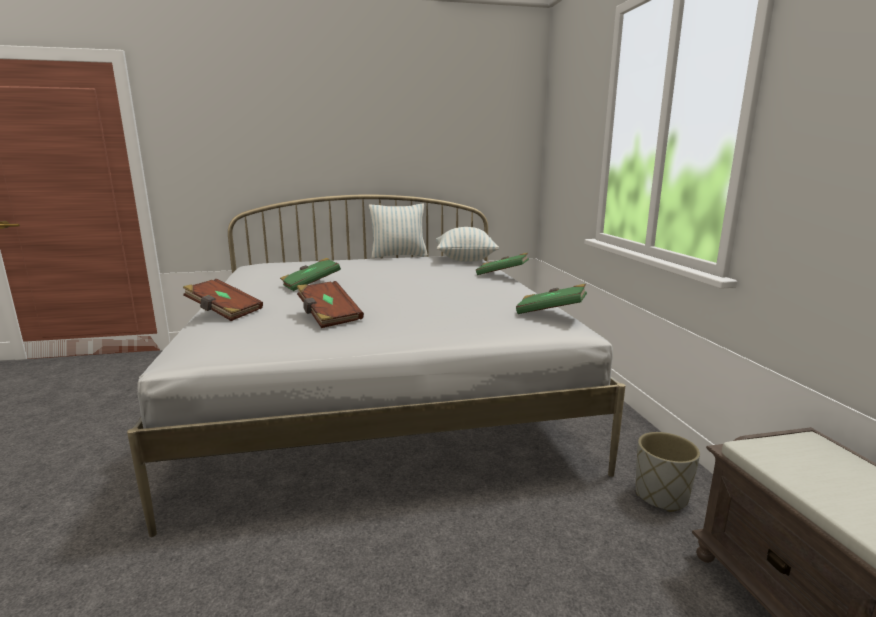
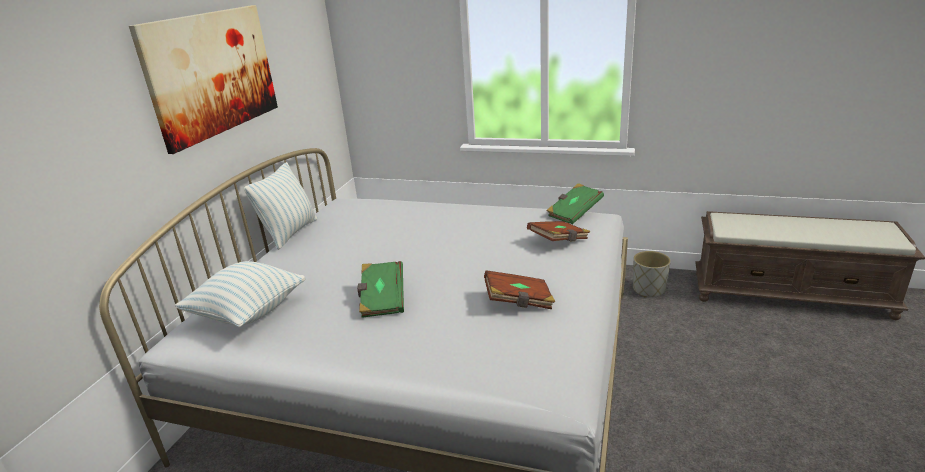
camera: 60 degrees left, 10 degrees up
brown book [183,279,263,321] -> brown book moved to [527,221,590,241]
pillow [436,227,499,262] -> pillow moved to [175,261,306,327]
green book [476,253,529,275] -> none
none -> picture [129,5,278,154]

